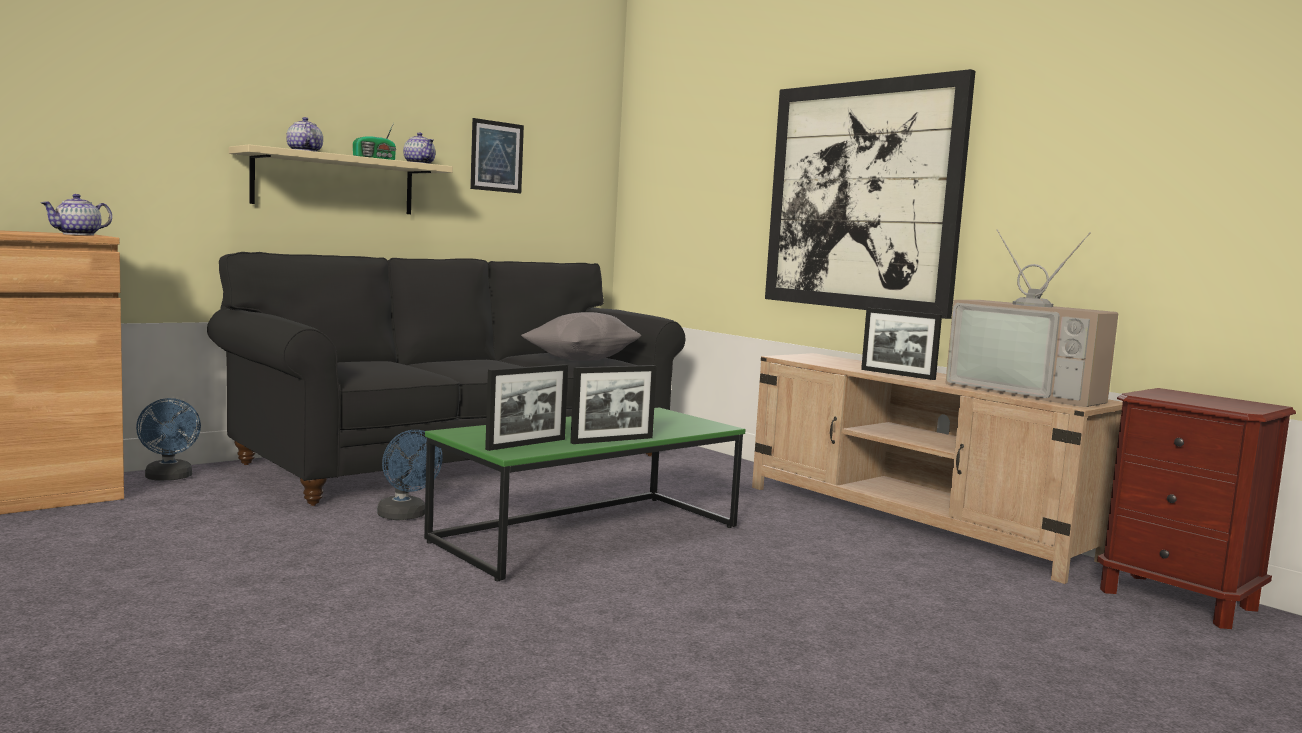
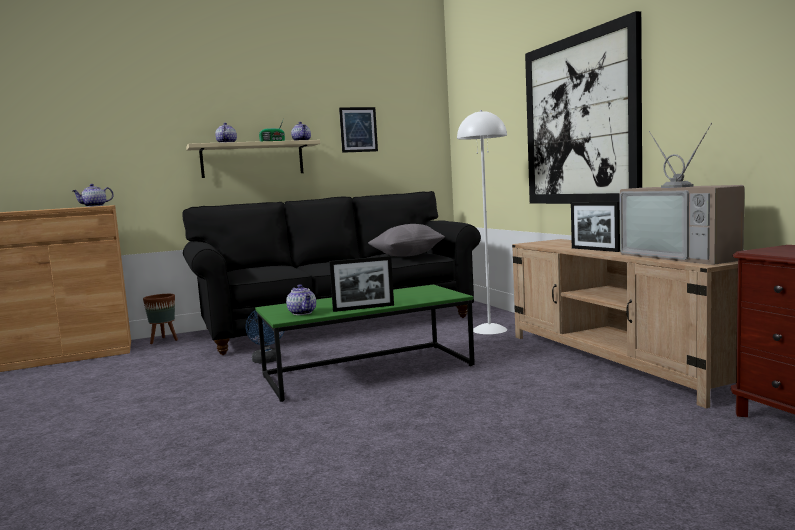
camera: 20 degrees right, 0 degrees up
blue fan [136,398,201,481] -> brown planter [143,294,178,344]
picture frame [485,364,568,451] -> teapot [286,284,316,315]
none -> white floor lamp [457,110,507,334]

